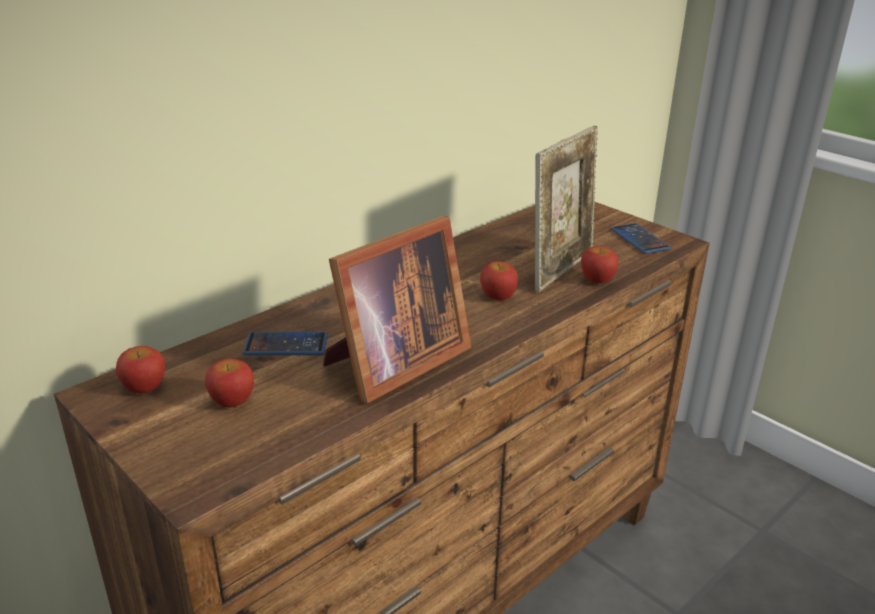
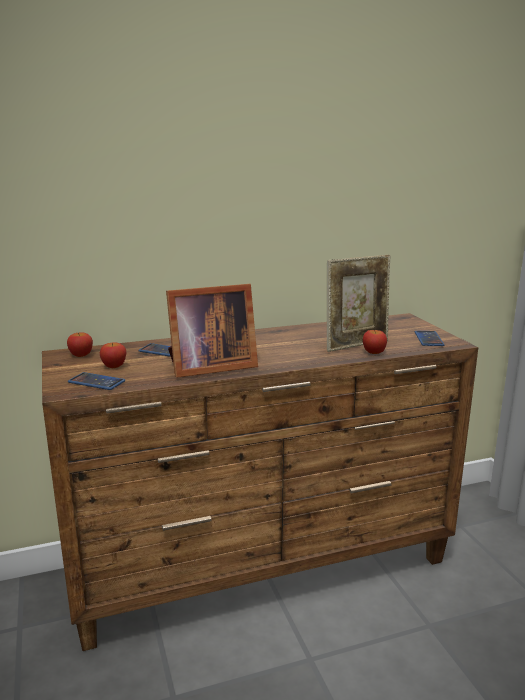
camera: 25 degrees right, 10 degrees down
apple [480,261,518,300] -> none
none -> phone [68,372,125,390]

